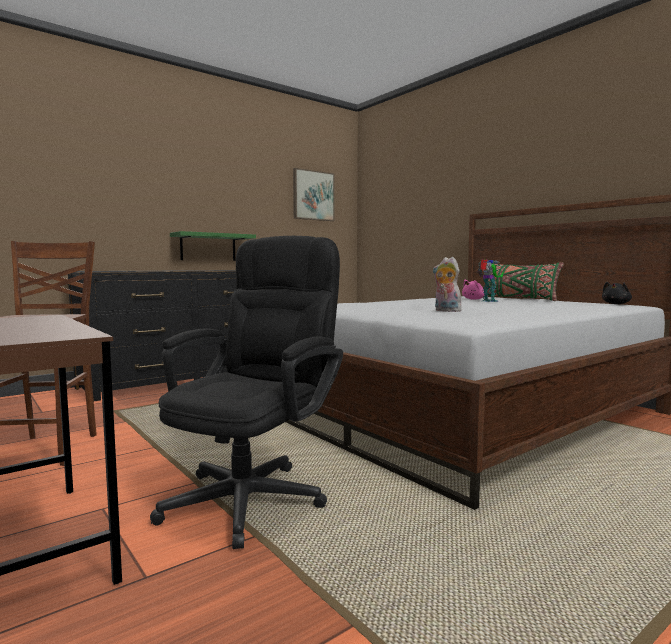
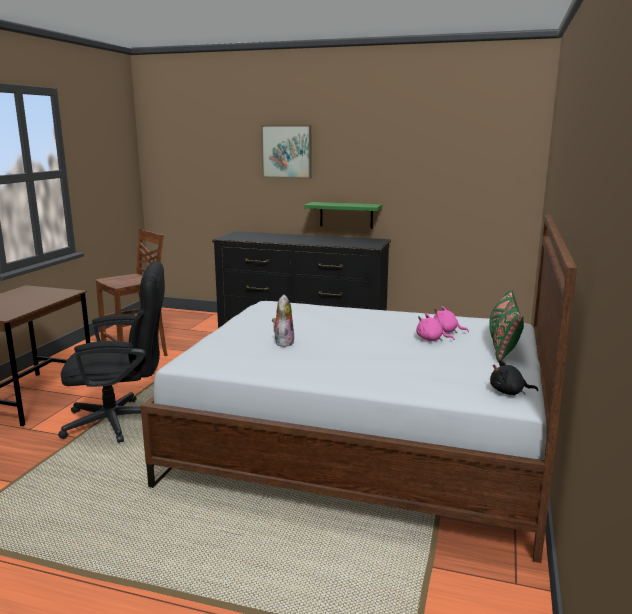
camera: 55 degrees right, 10 degrees up
picture [293,168,335,221] -> picture moved to [261,125,311,179]
toy robot [478,259,504,302] -> pink plush toy [416,314,454,341]

